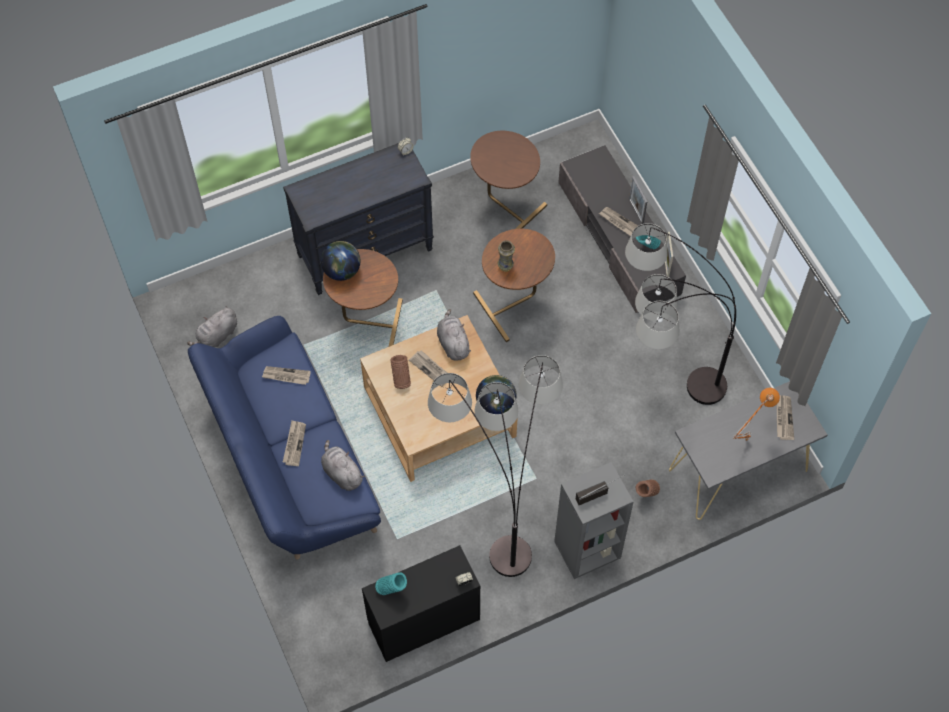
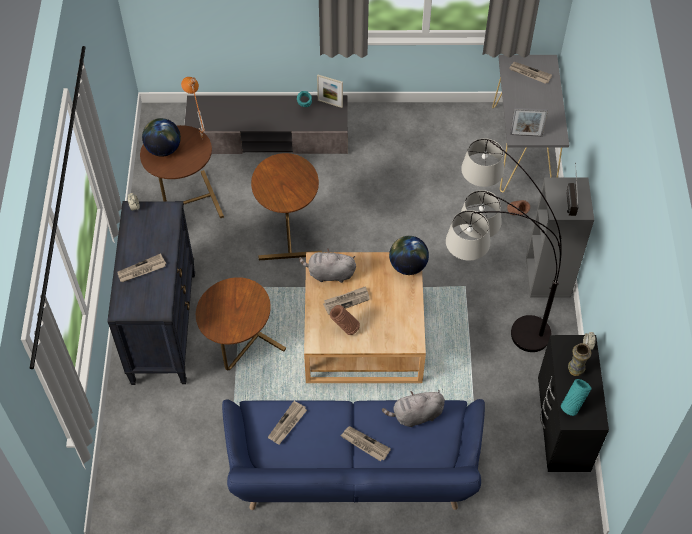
camera: 65 degrees left, 5 degrees down
grey plush toy [187,306,237,347] -> none
globe [321,241,360,281] -> globe moved to [142,118,181,157]
vase [497,240,515,272] -> vase moved to [568,343,591,376]
newspaper [599,207,638,236] -> newspaper moved to [117,254,166,282]
floor lamp [625,223,736,405] -> none
picture frame [629,176,647,224] -> picture frame moved to [510,108,548,137]
orange table lamp [733,388,780,441] -> orange table lamp moved to [181,77,205,138]

